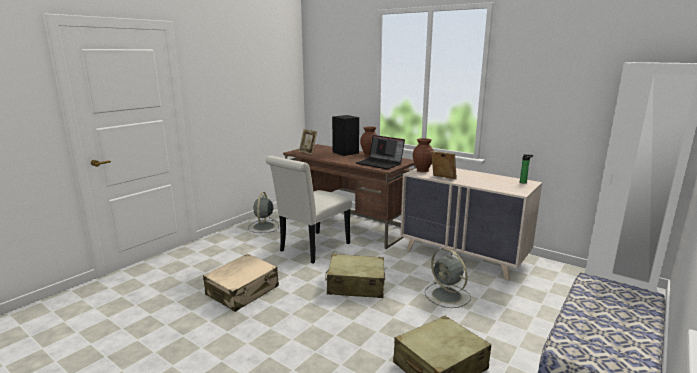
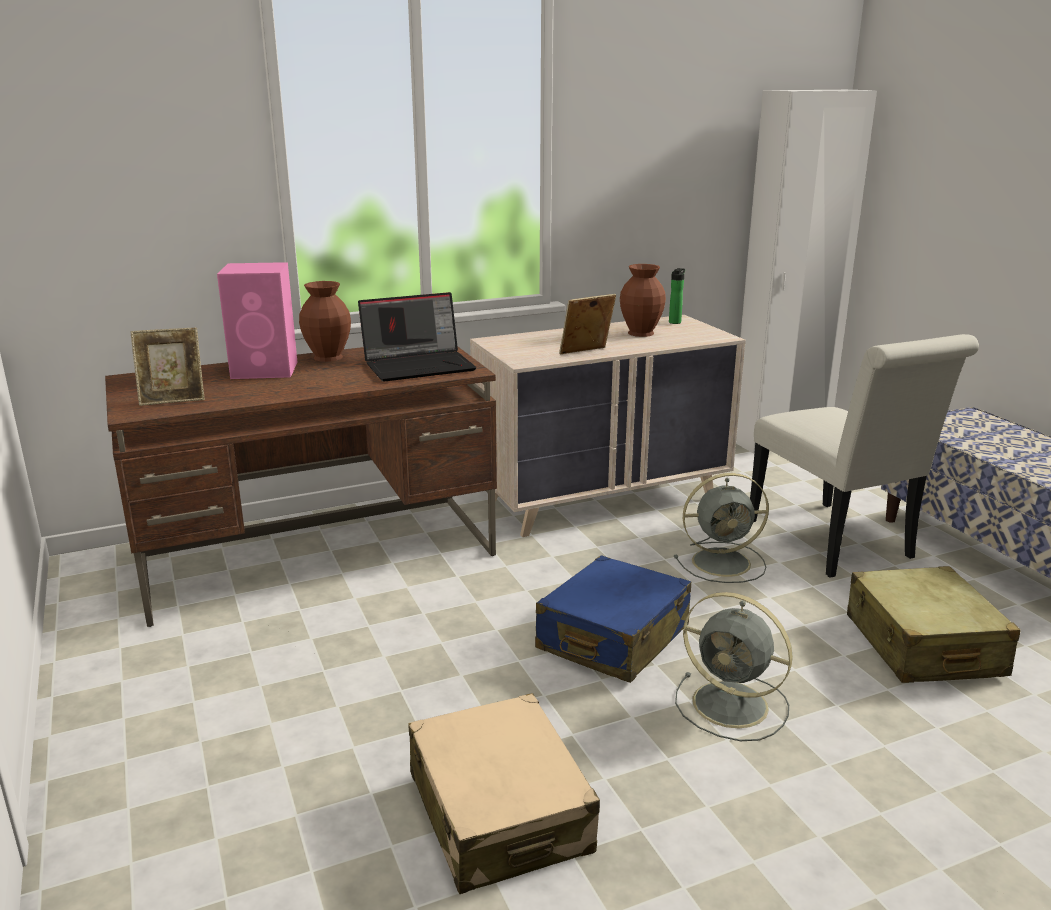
camera: 60 degrees left, 5 degrees up
grey fan [248,192,279,233] -> grey fan moved to [675,592,793,741]
white chair [266,156,352,264] -> white chair moved to [750,334,979,578]
beige suitcase [325,254,385,298] -> blue suitcase [535,555,691,683]
black speaker [332,115,359,156] -> pink speaker [217,262,297,379]
brown vase [413,138,434,172] -> brown vase moved to [620,264,666,337]

